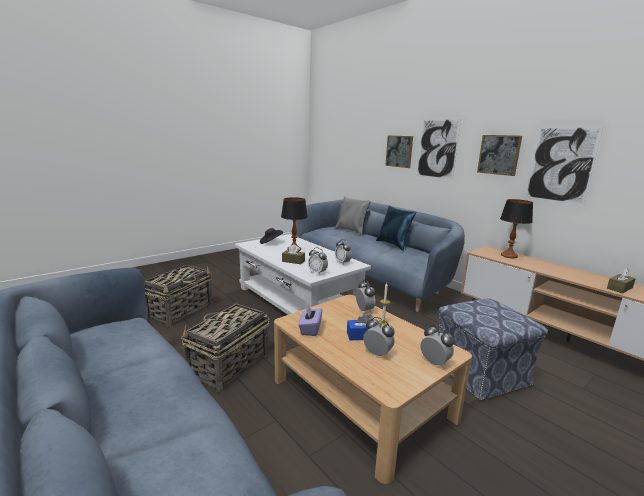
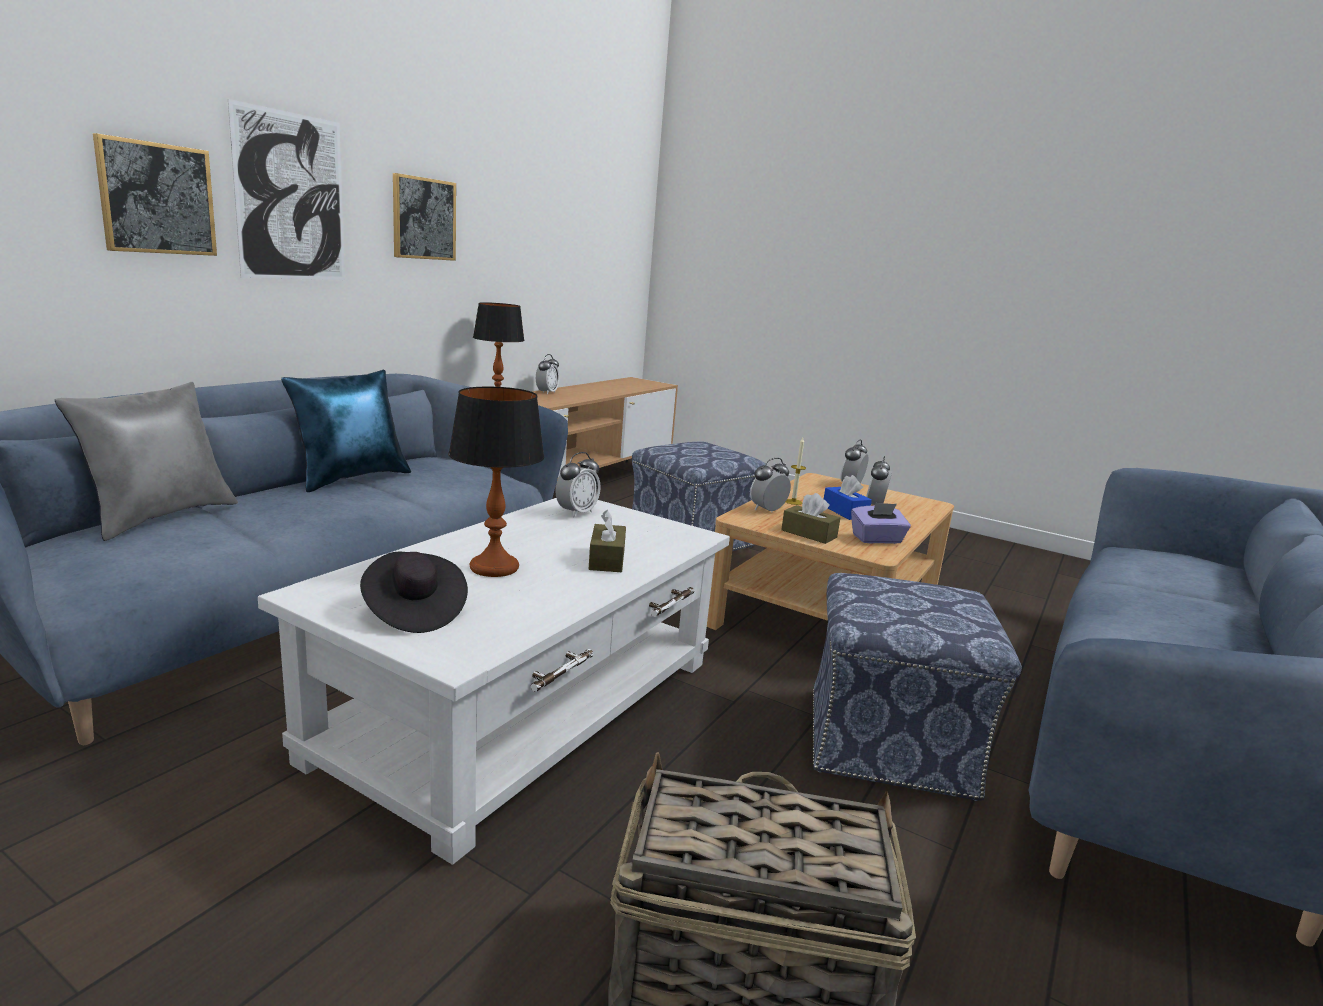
camera: 110 degrees left, 0 degrees up
basket [181,299,270,393] -> ottoman [813,573,1022,801]
alarm clock [308,247,328,275] -> alarm clock moved to [536,354,560,395]
picture [525,126,603,206] -> none
brown tissue box [607,268,636,293] -> brown tissue box moved to [781,493,840,544]

